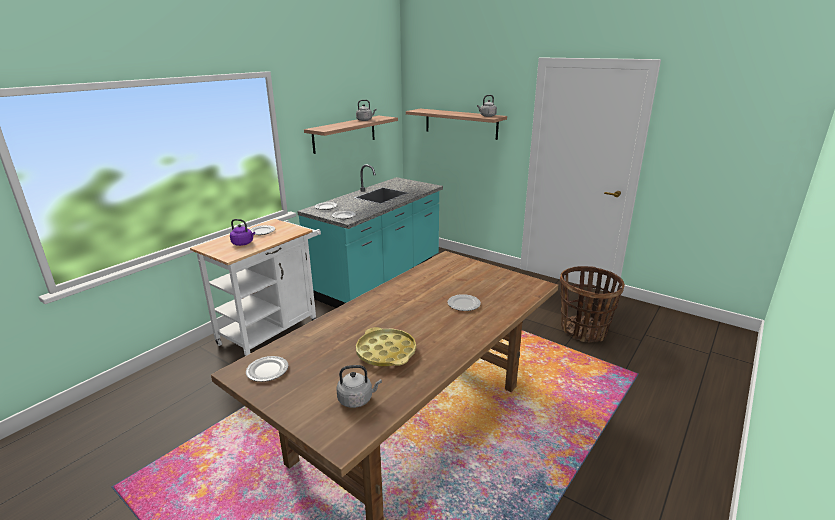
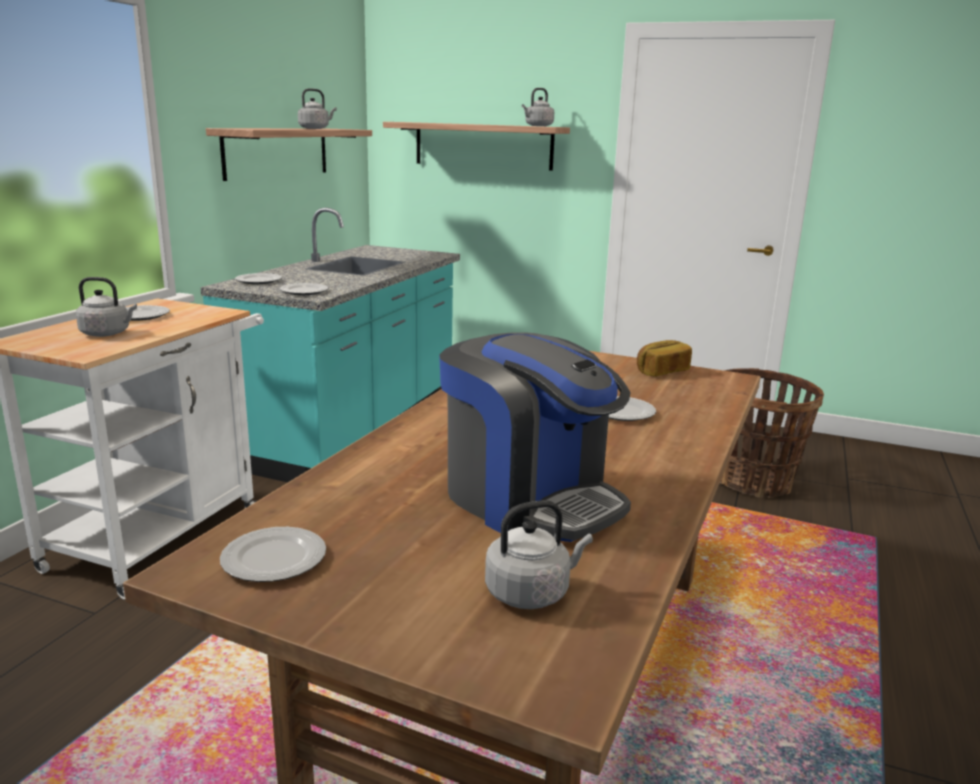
camera: 15 degrees left, 5 degrees down
purple kettle [230,219,255,246] -> grey kettle [76,277,137,337]
yellow tray [356,327,416,366] -> coffee machine [439,332,631,542]
none -> bread [637,340,692,377]

